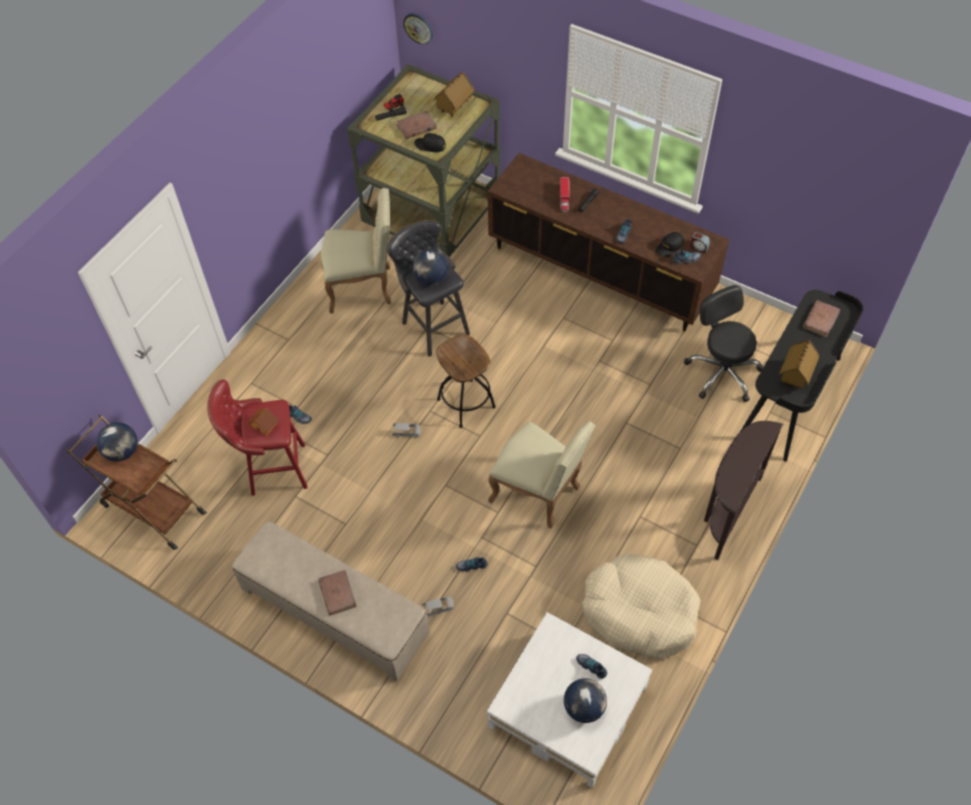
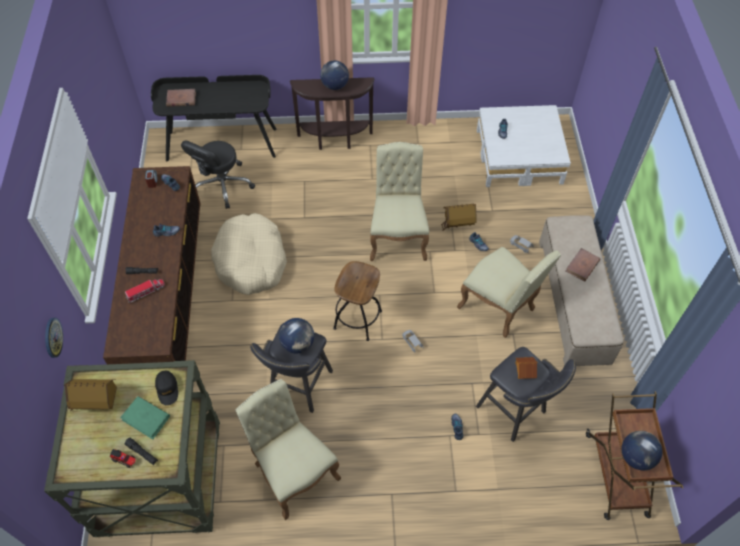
camera: 125 degrees left, 0 degrees up
red stool [207,379,308,496] -> black stool [476,347,576,442]
brown book [396,111,437,139] -> green book [120,396,170,440]
wall clock [403,13,433,45] -> wall clock moved to [45,318,63,358]
globe [564,678,607,723] -> globe moved to [320,60,349,90]
beige dog bed [582,554,701,659] -> beige dog bed moved to [211,213,287,295]
black cap [656,232,684,257] -> none
toy house [778,340,819,389] -> toy house moved to [441,203,477,231]
none -> beige chair [457,247,561,338]

